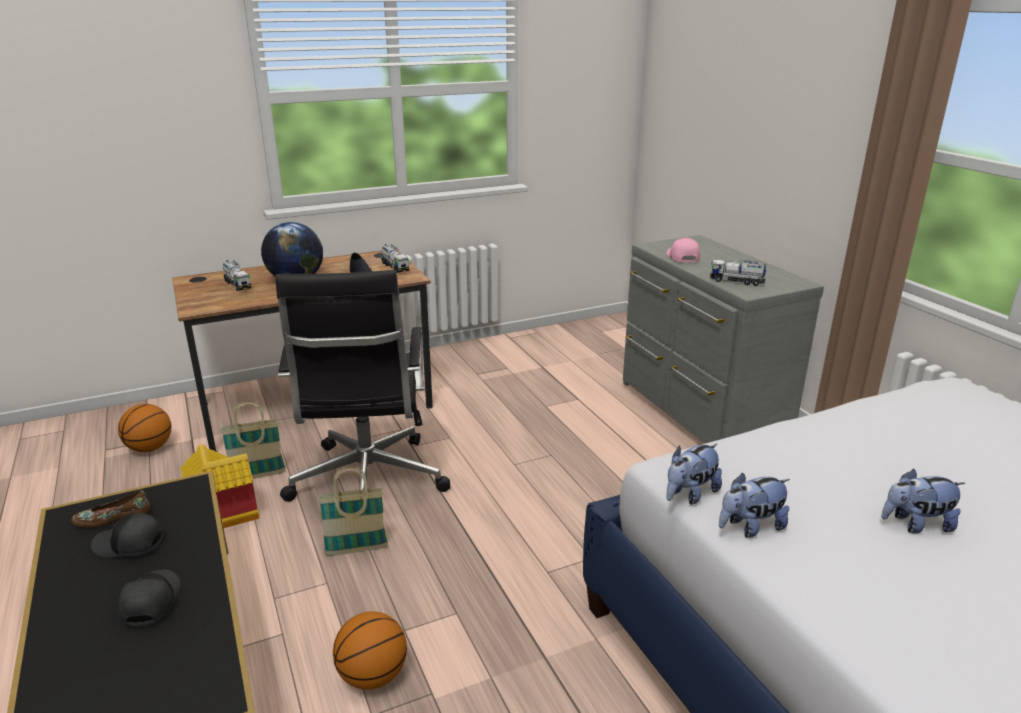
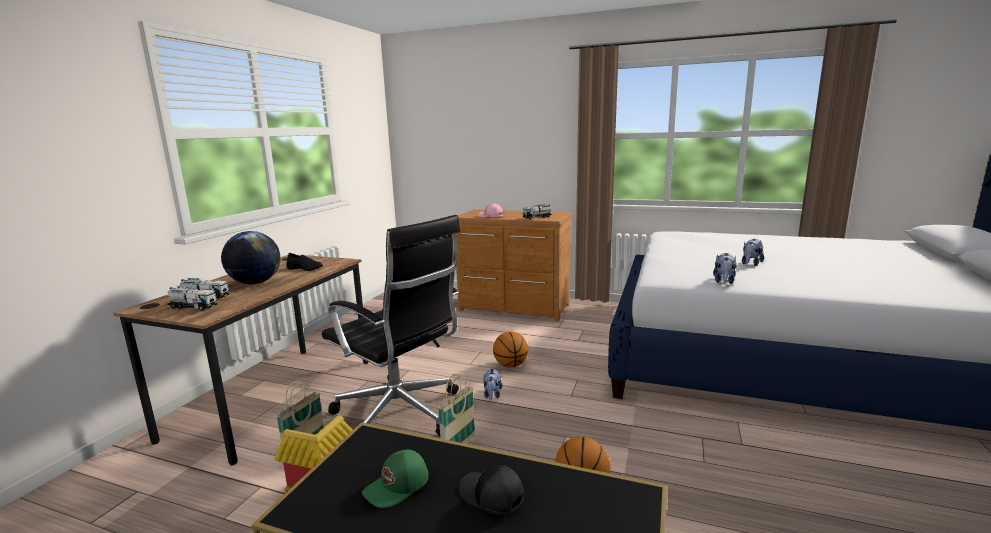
camera: 45 degrees left, 10 degrees down
brown shoe [71,490,150,528] -> none
black cap [91,513,164,558] -> green cap [362,450,429,508]
basketball [118,404,171,452] -> basketball moved to [493,332,528,368]
toy truck [381,244,409,273] -> toy truck moved to [167,286,218,311]
grey dresser [623,235,824,444] -> brown dresser [456,209,571,321]
plush toy [666,444,722,505] -> plush toy moved to [483,367,502,400]

